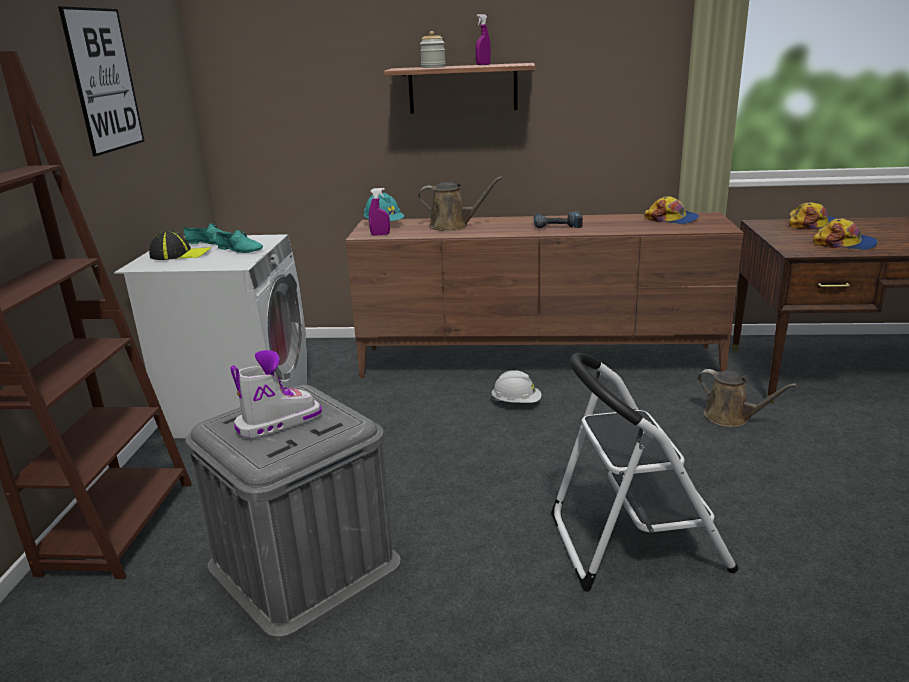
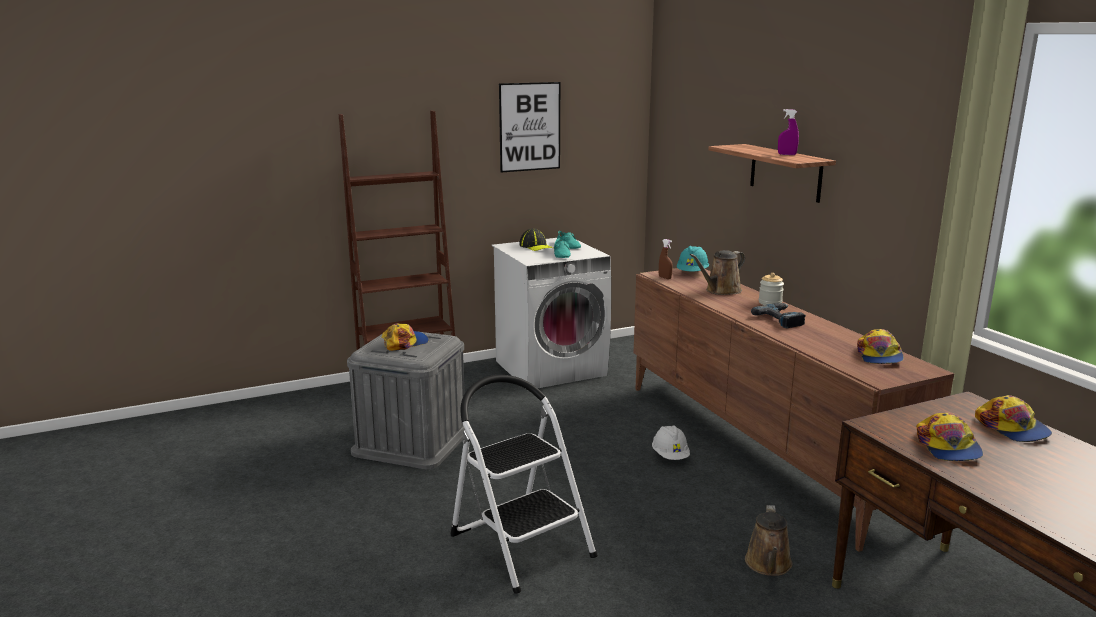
camera: 60 degrees right, 5 degrees down
boot [231,350,322,439] -> cap [381,323,429,351]
purple spray bottle [369,188,390,236] -> brown spray bottle [659,239,673,279]
brown watering can [418,176,502,231] -> brown watering can turned 75 degrees clockwise [690,250,745,295]
jar [420,31,446,68] -> jar moved to [759,273,784,305]

